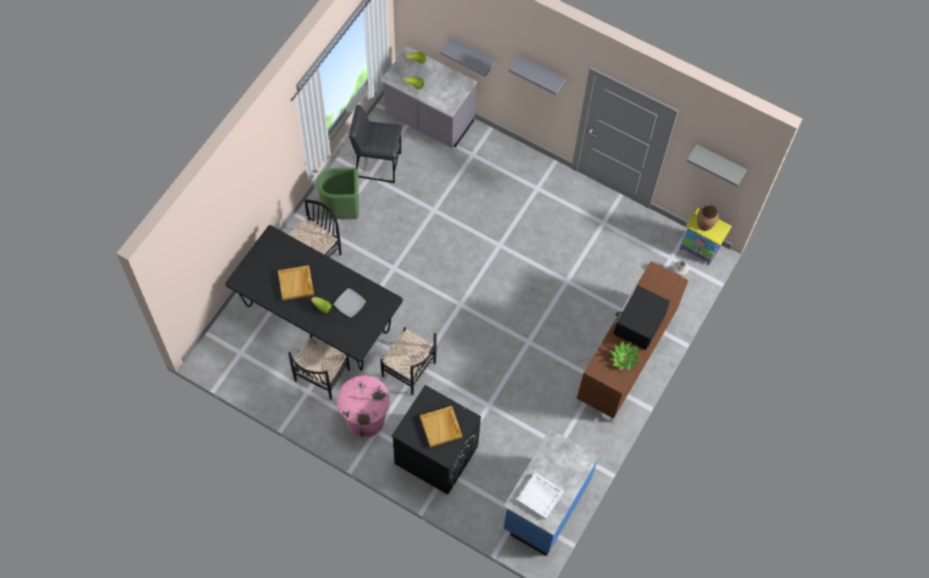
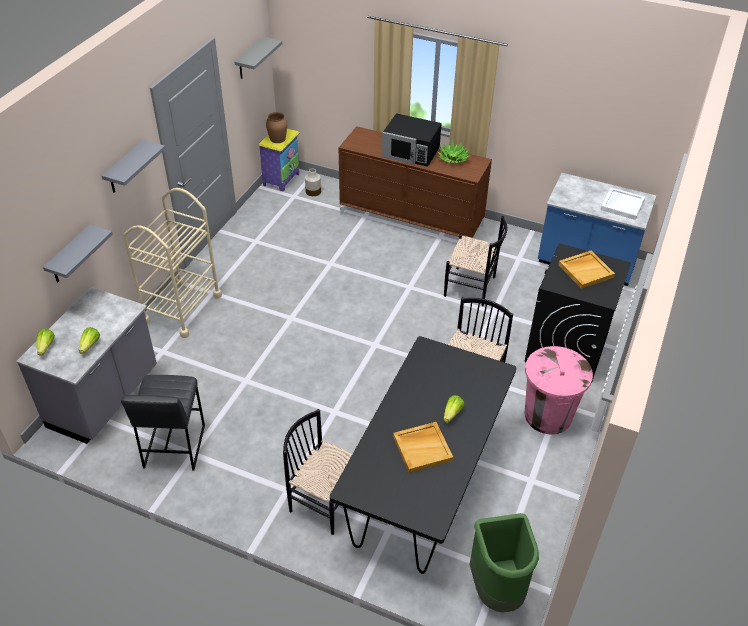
camera: 95 degrees left, 20 degrees down
black chair [288,335,350,400] -> black chair moved to [444,216,508,306]
green trash can [317,168,359,219] -> green trash can moved to [469,513,539,613]
plate [334,288,366,318] -> none
none -> beige cart [123,188,222,338]

